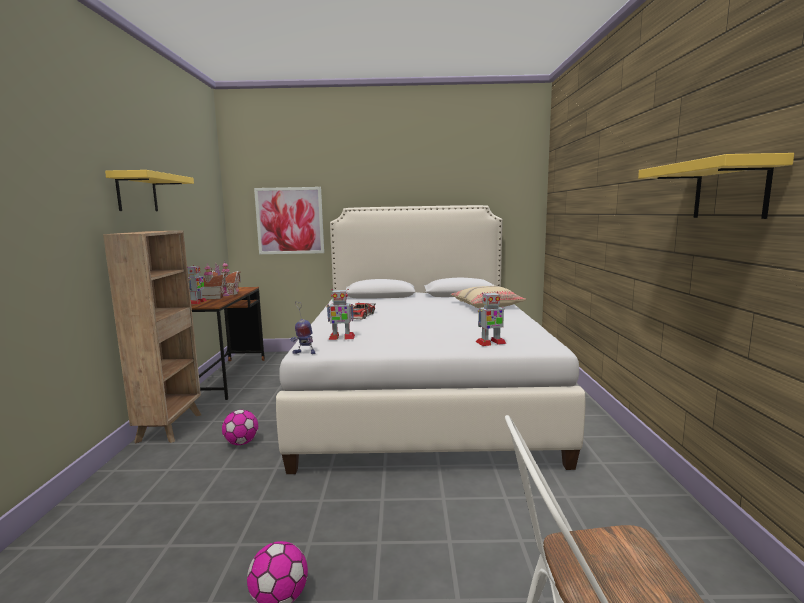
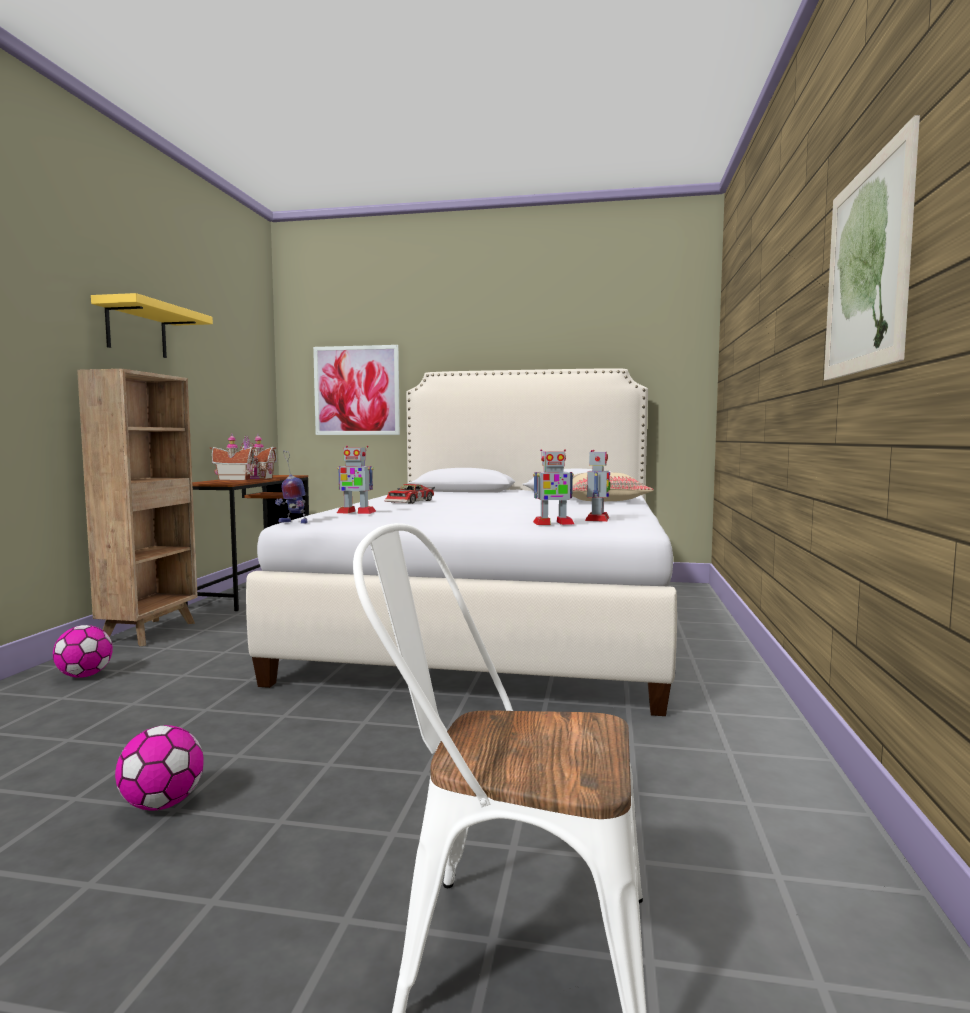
camera: 10 degrees right, 5 degrees down
toy robot [187,265,207,304] -> toy robot moved to [585,450,610,522]
football [222,410,258,445] -> football moved to [53,625,113,678]
yellow shelf [638,153,794,219] -> picture [824,115,920,380]

